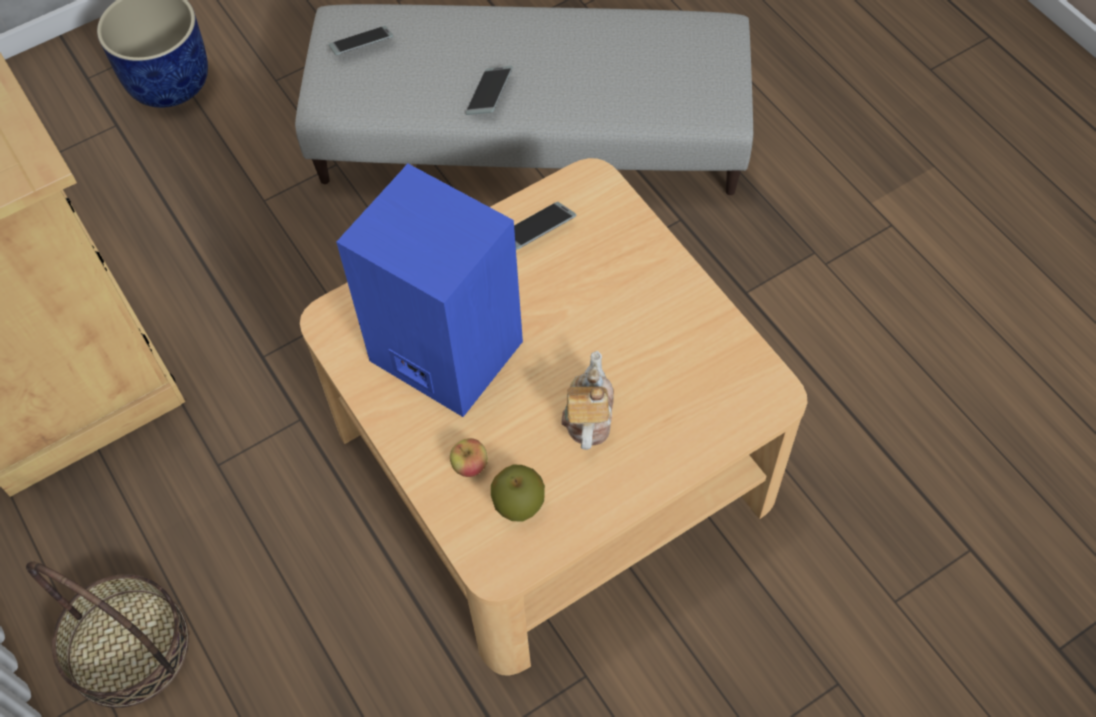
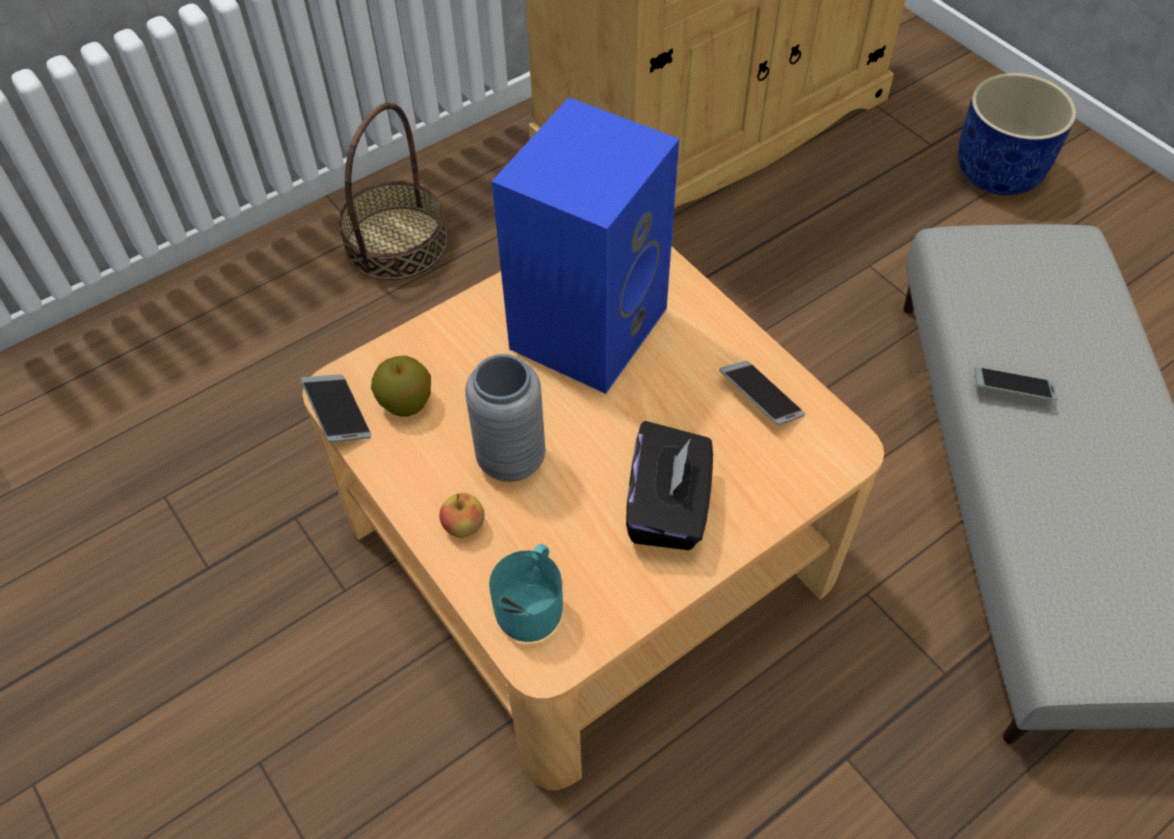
camera: 85 degrees right, 5 degrees down
phone [329,26,393,55] -> phone moved to [301,374,371,443]
apple [450,438,488,477] -> apple moved to [440,493,485,538]
teapot [562,351,614,450] -> grey vase [465,354,546,482]
none -> turquoise mug [489,544,563,642]
none -> black tissue box [626,421,713,550]

